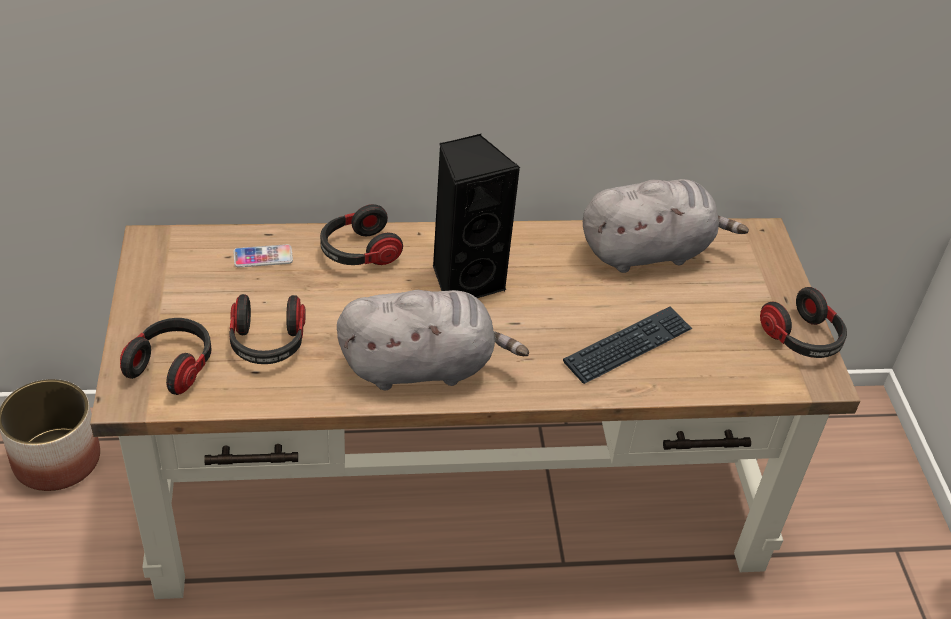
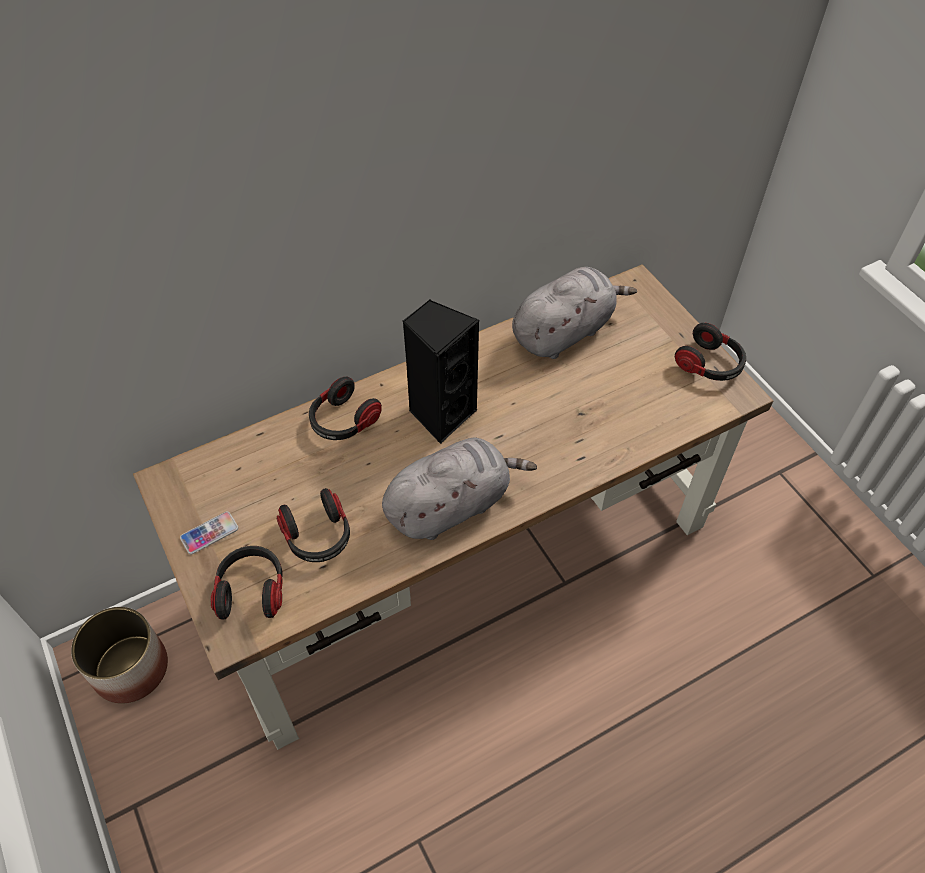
camera: 20 degrees left, 10 degrees up
phone [233,244,293,268] -> phone moved to [180,511,238,555]
keyboard [563,306,693,384] -> none

